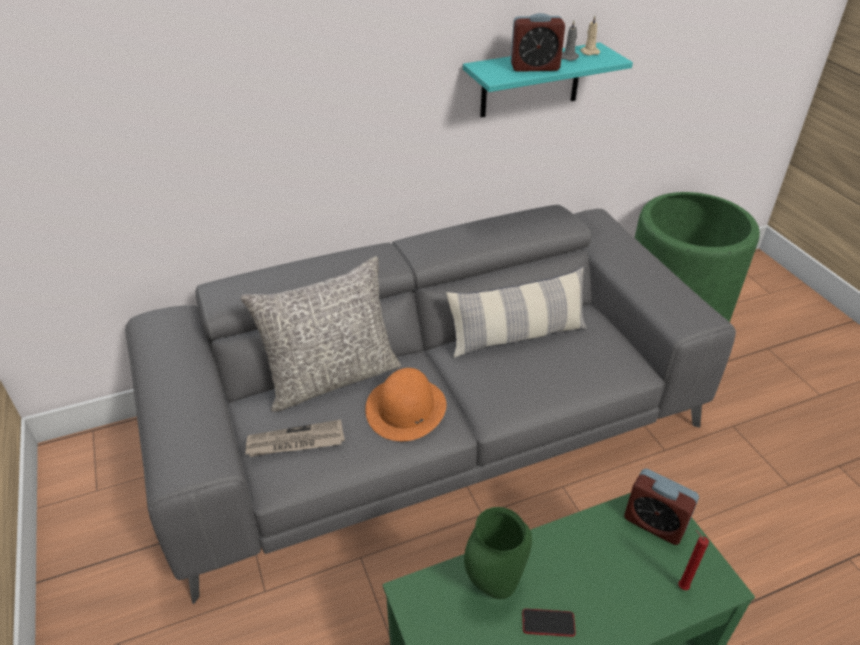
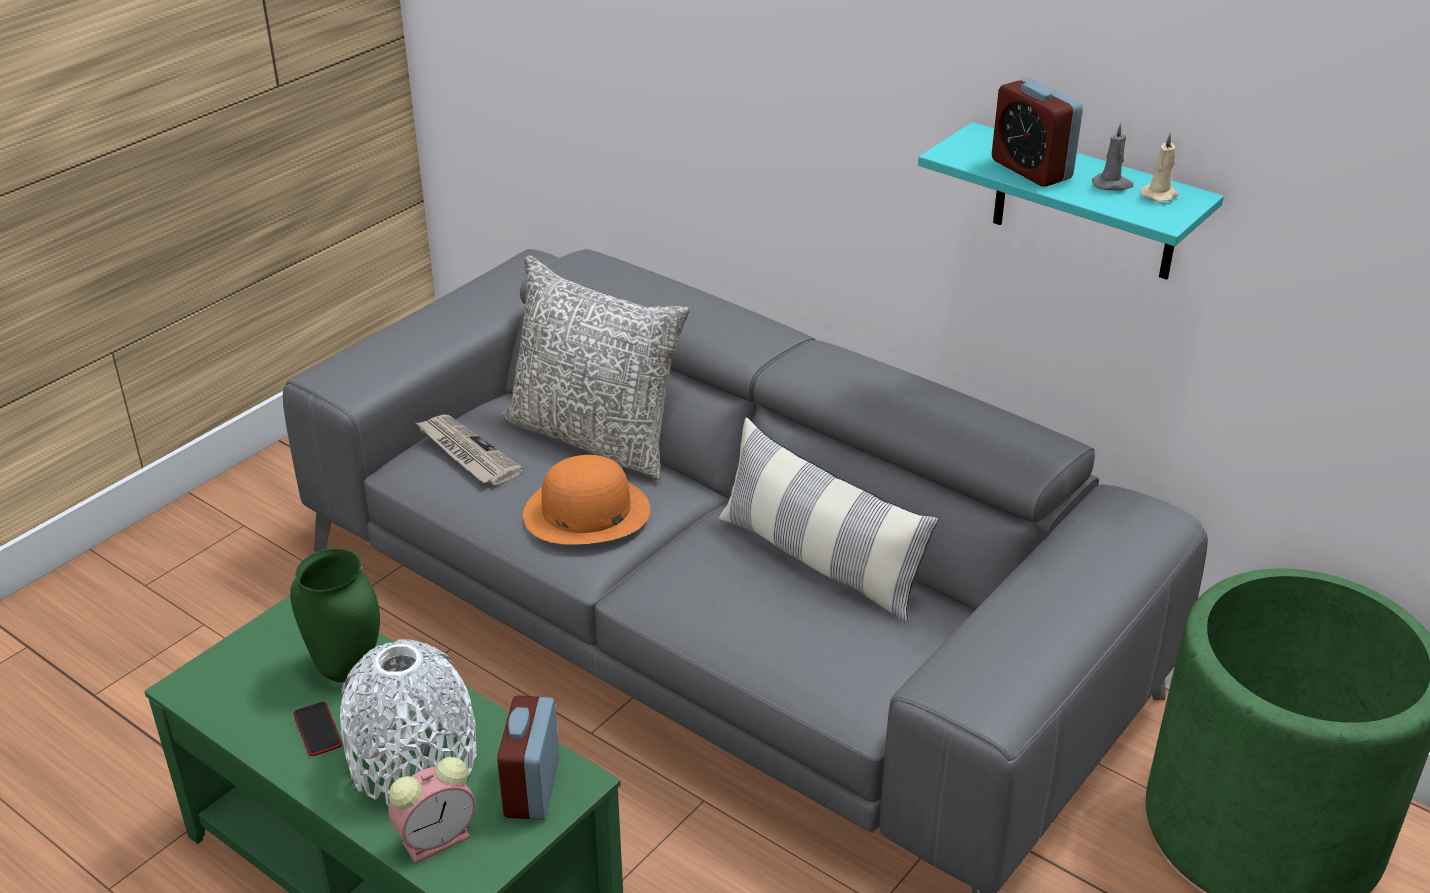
camera: 60 degrees right, 5 degrees down
red candle [678,530,709,590] -> alarm clock [388,757,476,864]
none -> white vase [340,639,477,807]

